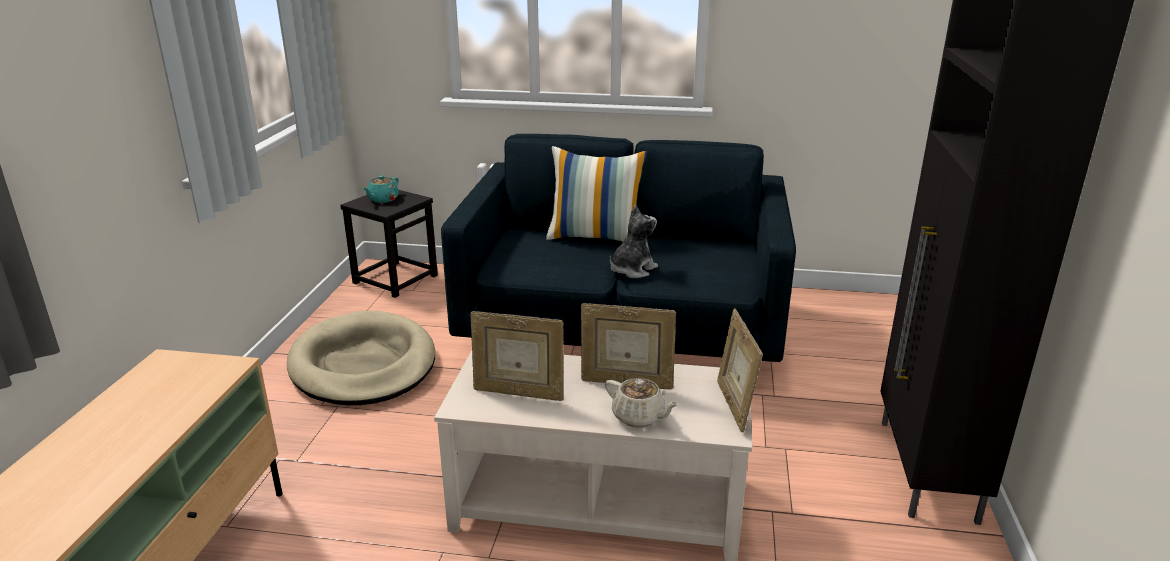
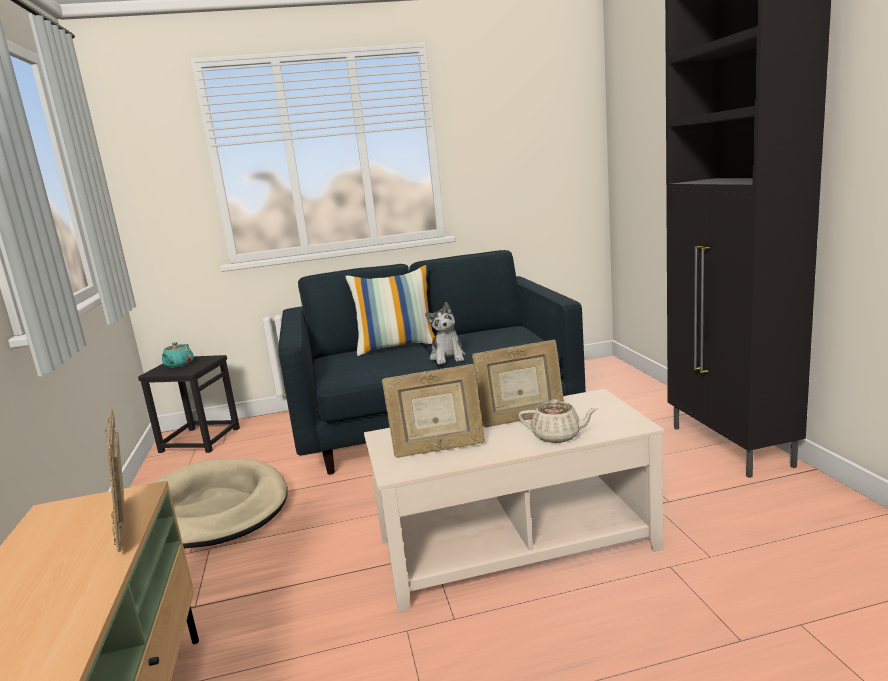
camera: 20 degrees left, 10 degrees down
plush toy [610,205,658,278] -> plush toy turned 150 degrees clockwise [425,302,465,364]
picture frame [717,308,763,433] -> picture frame moved to [105,409,124,552]

